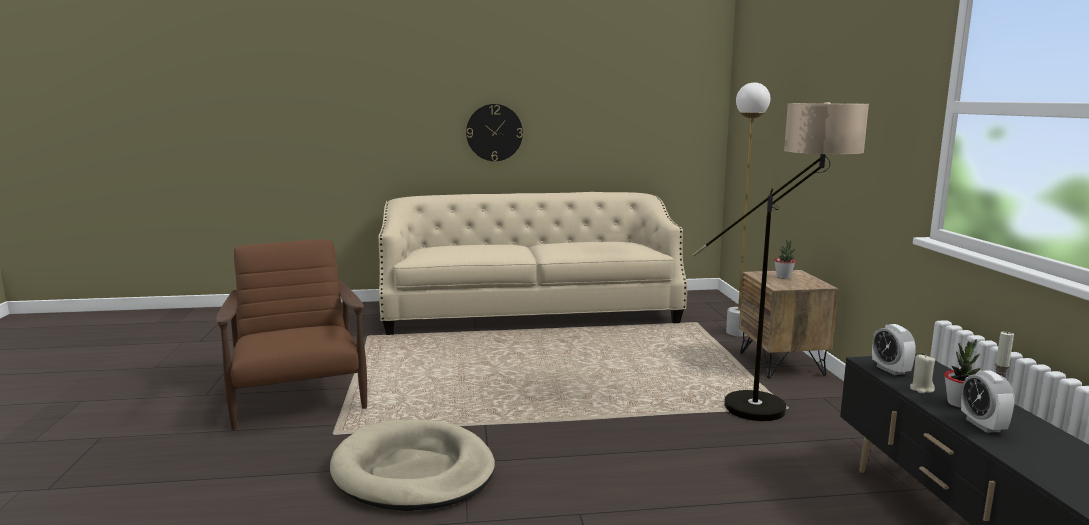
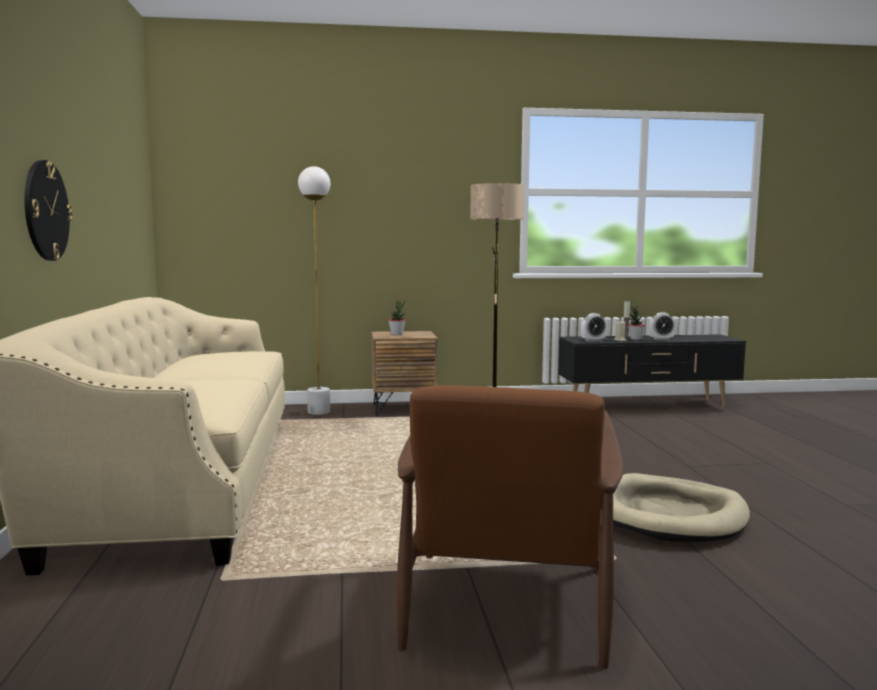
camera: 90 degrees left, 5 degrees down
brown armchair [216,239,367,430] -> brown armchair turned 60 degrees counterclockwise [397,385,623,669]

